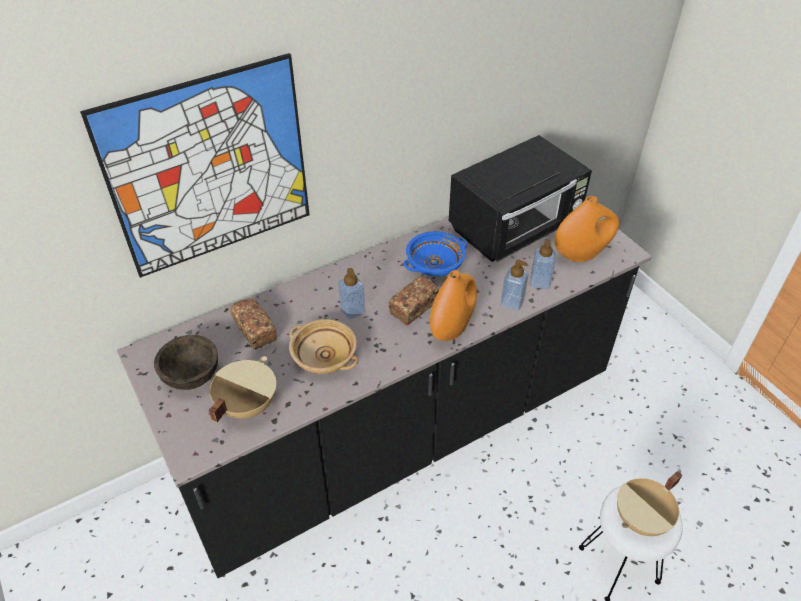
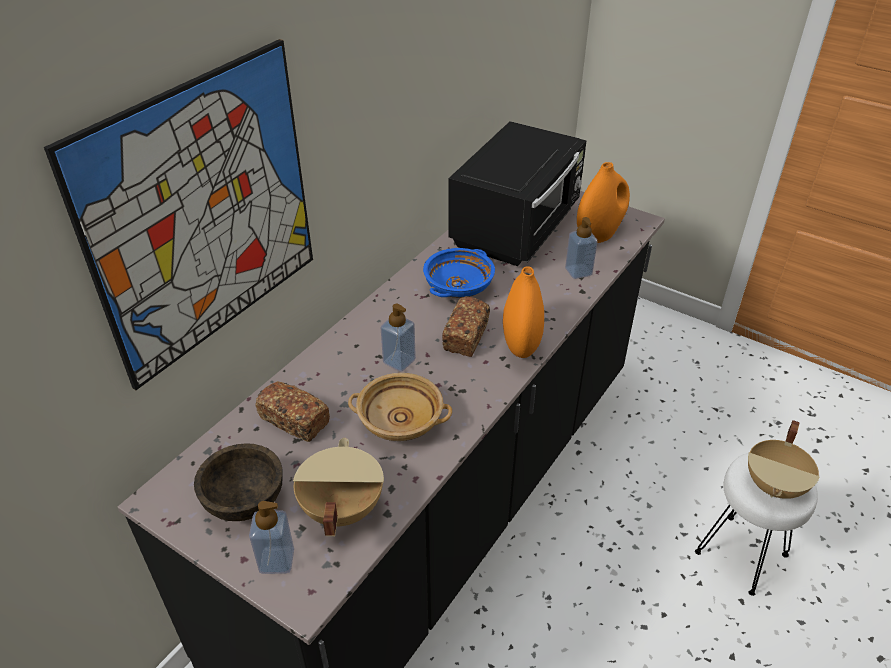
camera: 25 degrees left, 5 degrees down
soap dispenser [501,259,529,310] -> soap dispenser moved to [249,501,294,574]

